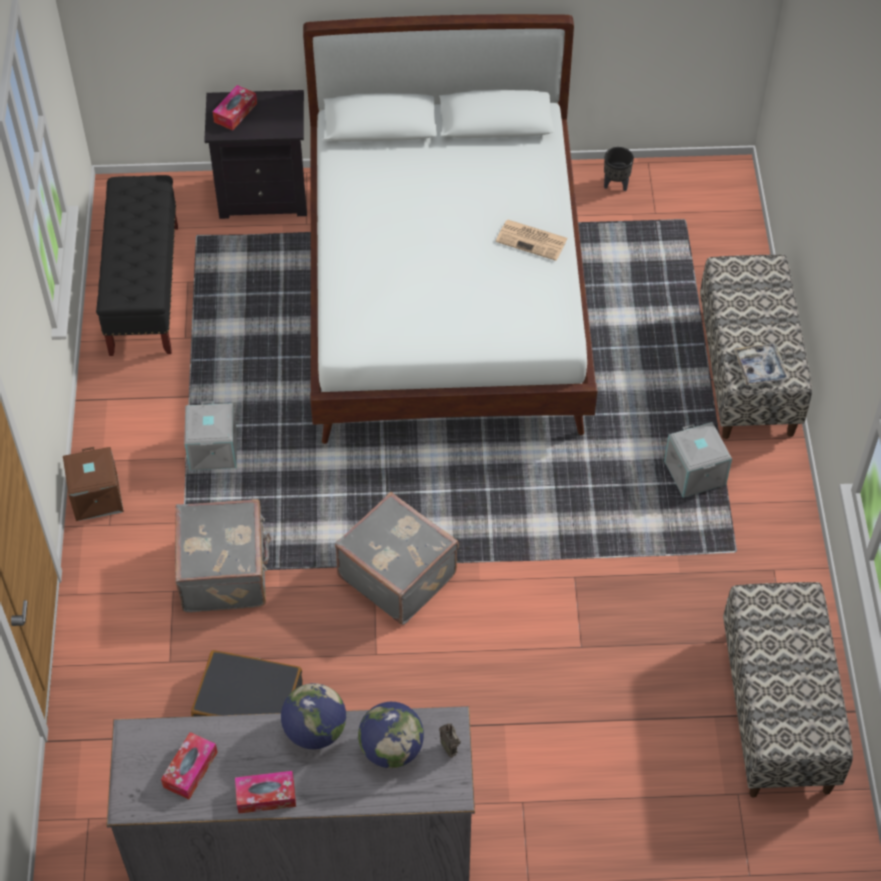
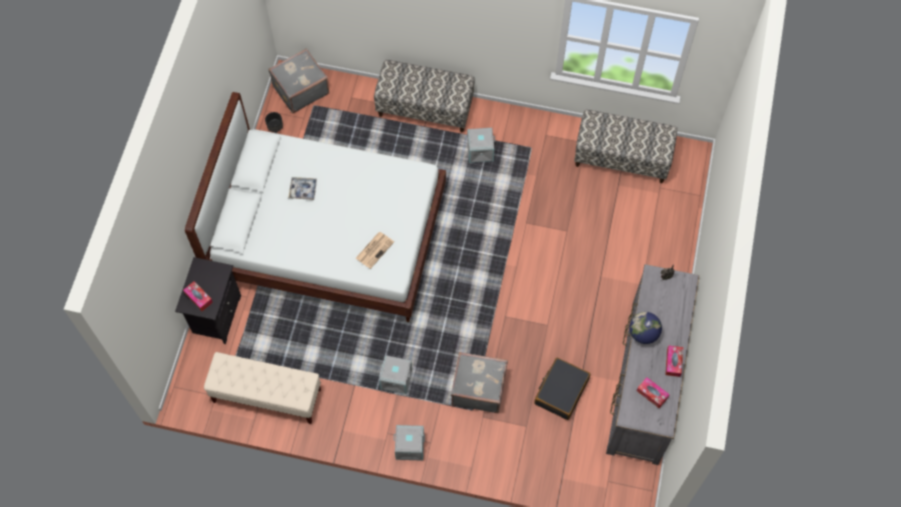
camera: 75 degrees left, 10 degrees up
brown storage box [63,447,124,521] -> grey storage box [393,425,425,461]
black bench [96,175,178,356] -> beige bench [204,352,321,424]
grey suitcase [335,492,459,625] -> grey suitcase moved to [268,49,329,113]
globe [358,702,424,768] -> none
newspaper [496,220,568,261] -> newspaper moved to [356,232,394,269]
tray [734,343,789,385] -> tray moved to [288,177,317,200]

